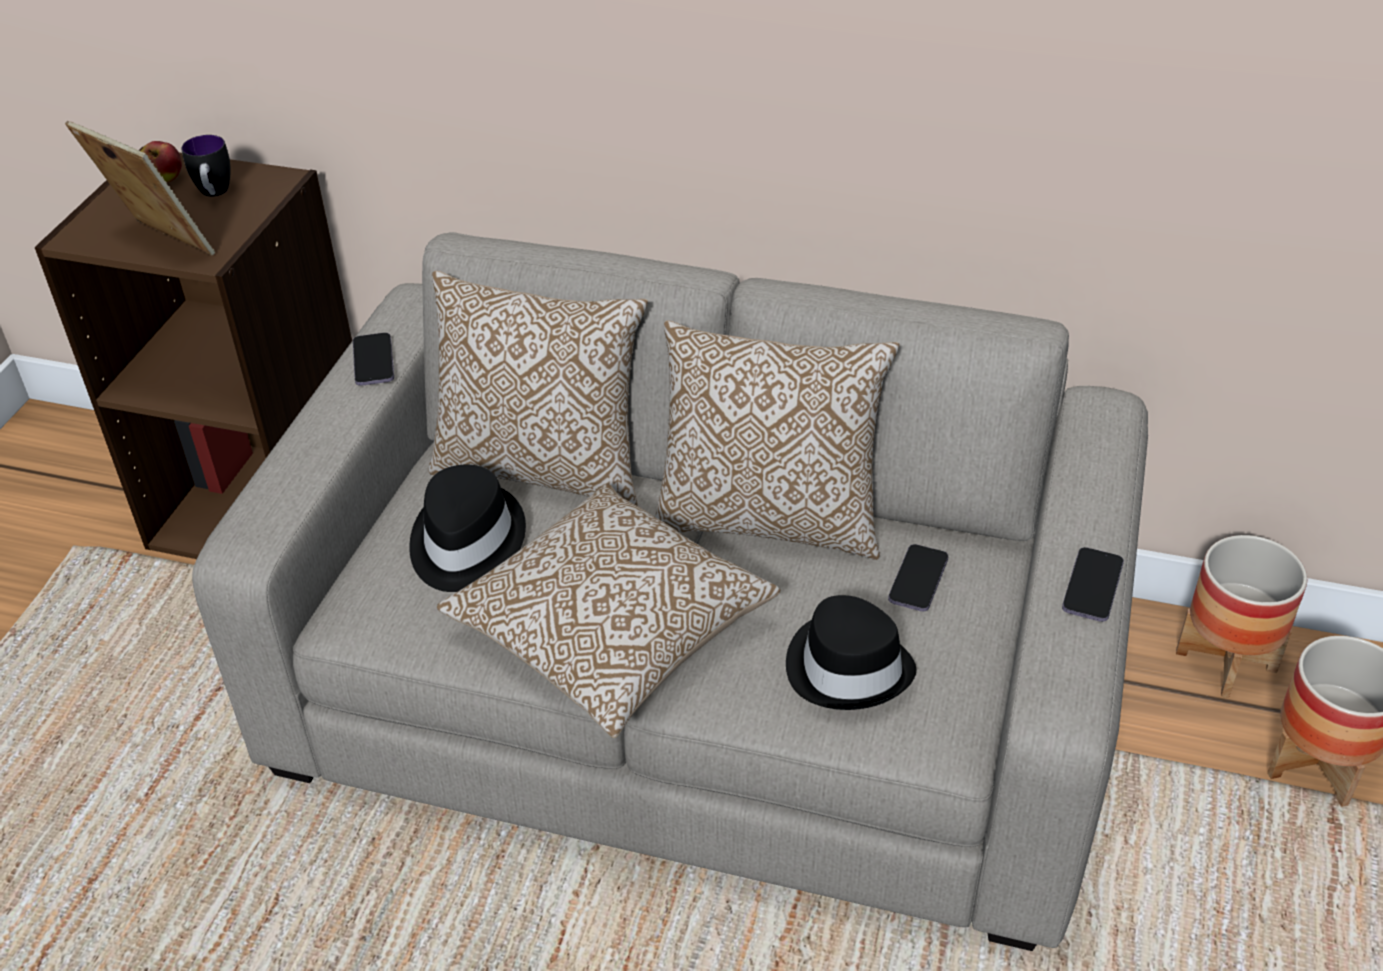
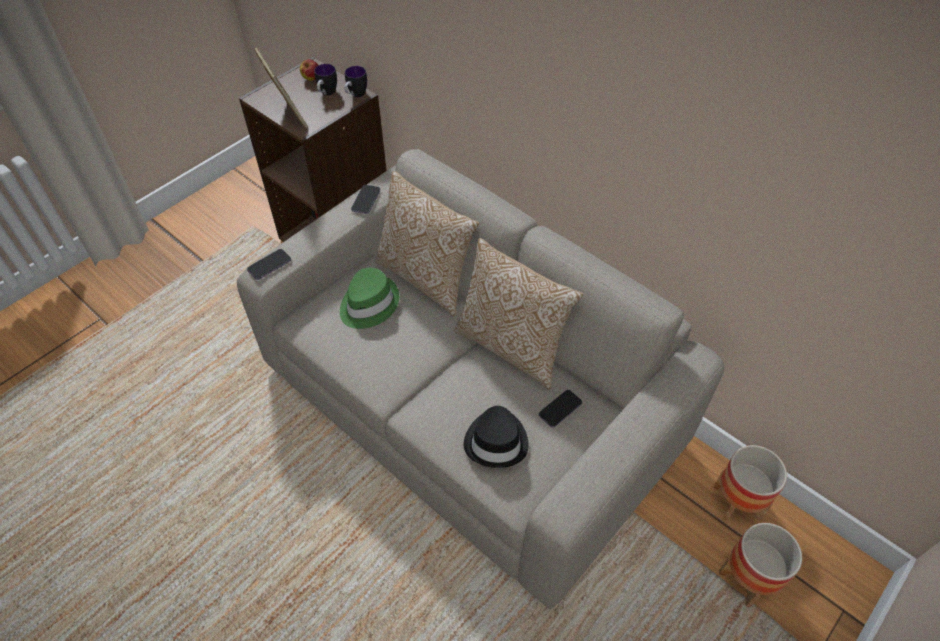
camera: 25 degrees right, 10 degrees up
black hat [409,465,526,592] -> green hat [340,268,399,329]
pillow [437,483,780,738] -> none
phone [1062,547,1124,622] -> phone moved to [247,249,291,280]
none -> mug [344,66,367,97]

